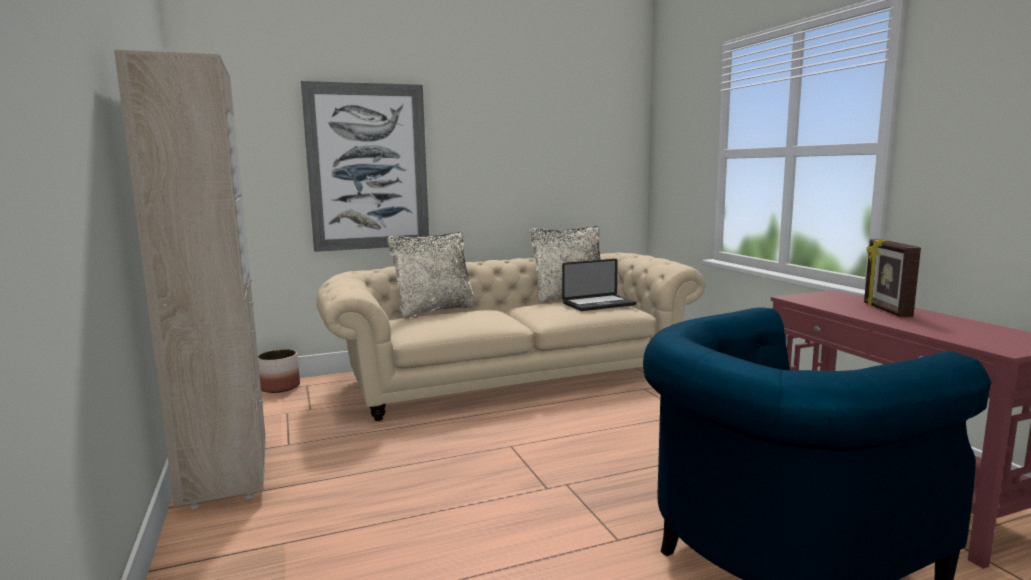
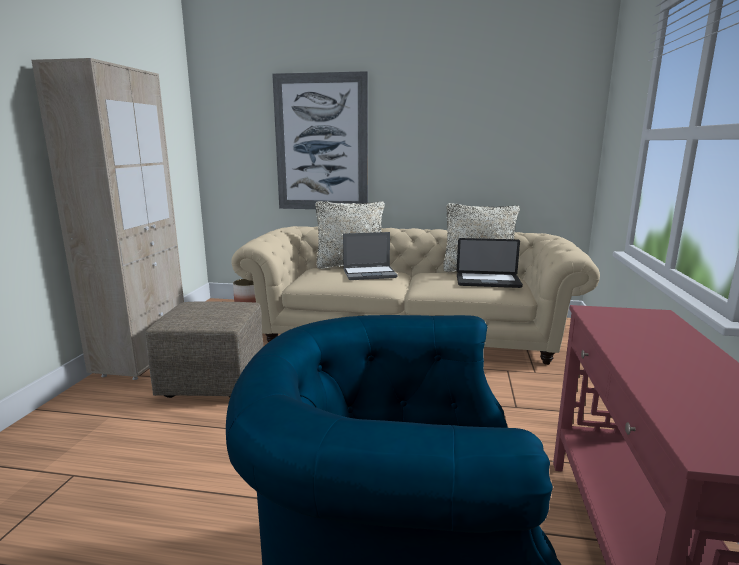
camera: 30 degrees right, 5 degrees up
picture frame [864,239,921,317] -> none
none -> beige ottoman [146,301,263,398]
none -> laptop [343,232,398,280]

